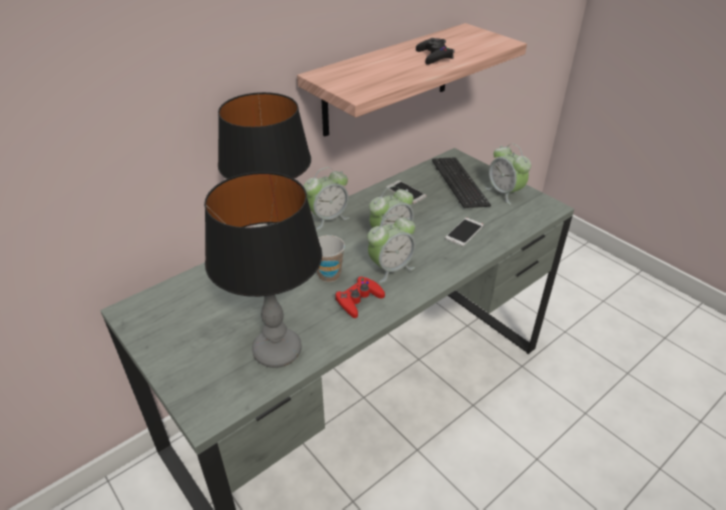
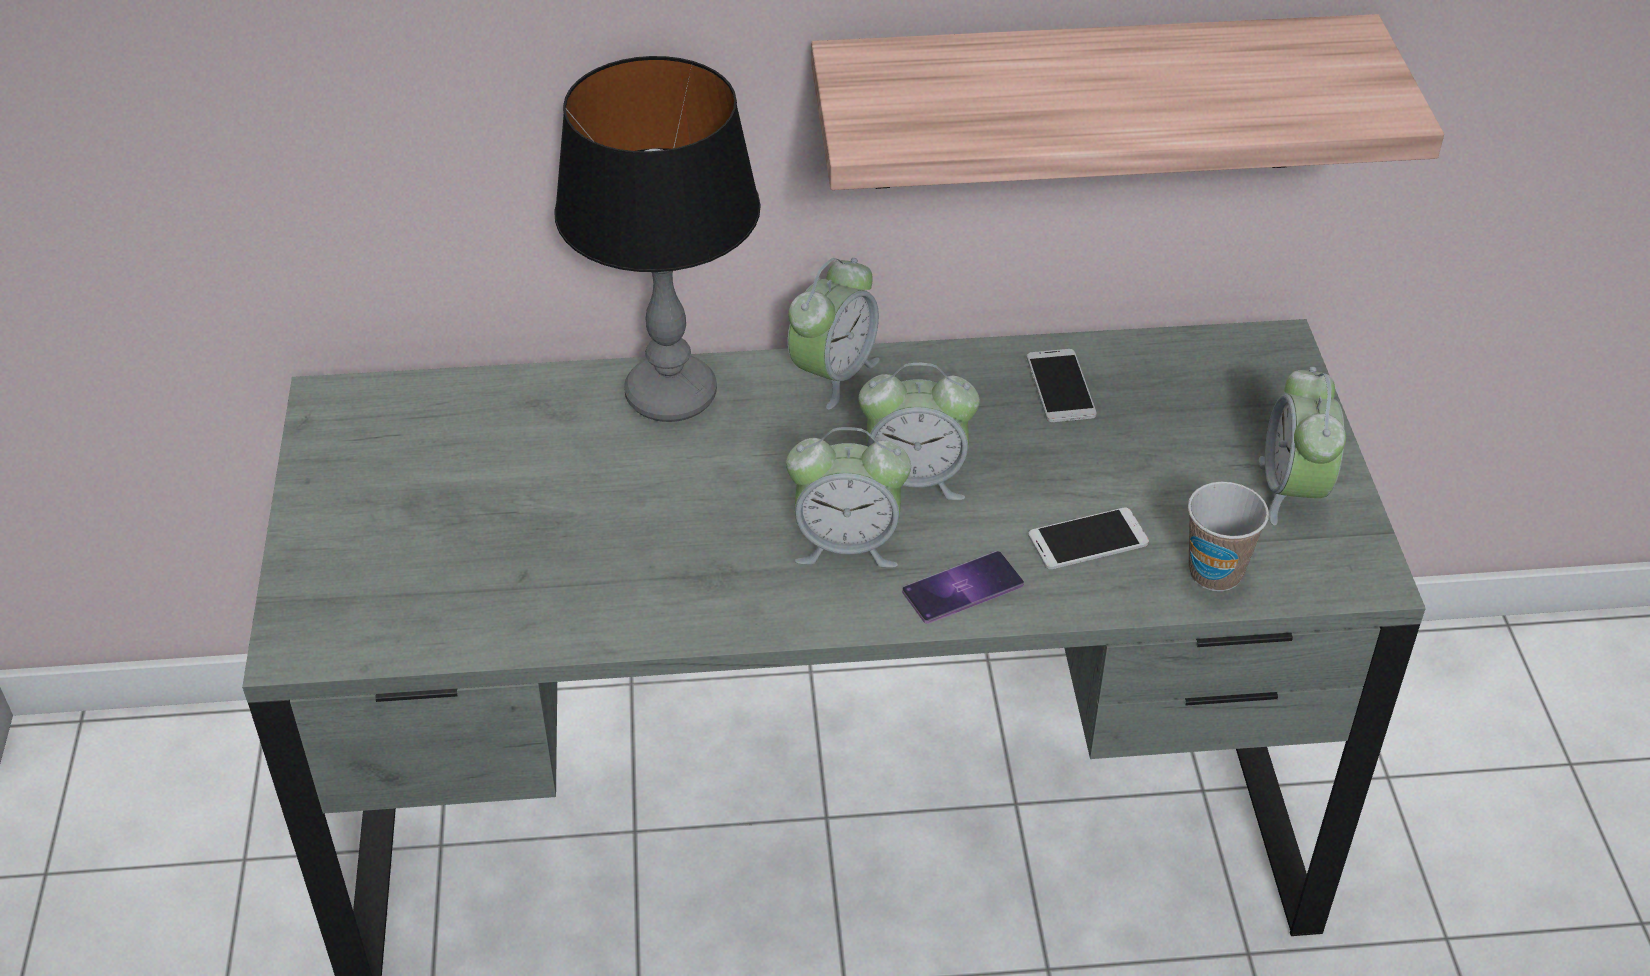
camera: 35 degrees right, 5 degrees up
table lamp [204,172,322,368] -> none
alarm clock [304,167,350,230] -> alarm clock turned 60 degrees counterclockwise [788,258,880,410]
cup [317,235,345,282] -> cup moved to [1188,482,1269,591]
red game controller [335,277,385,318] -> none
black game controller [416,38,455,64] -> none
keyboard [432,158,491,208] -> none
none -> phone [902,551,1024,624]

